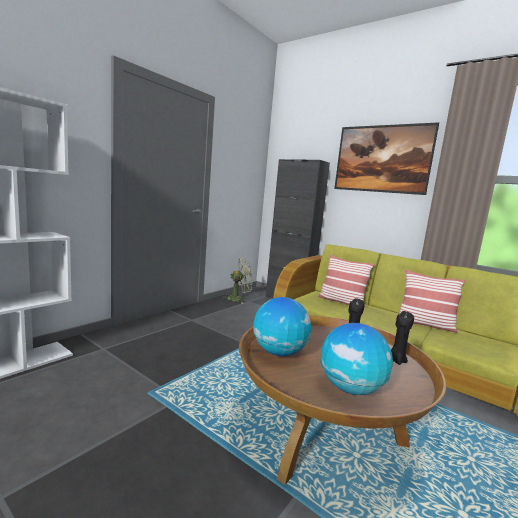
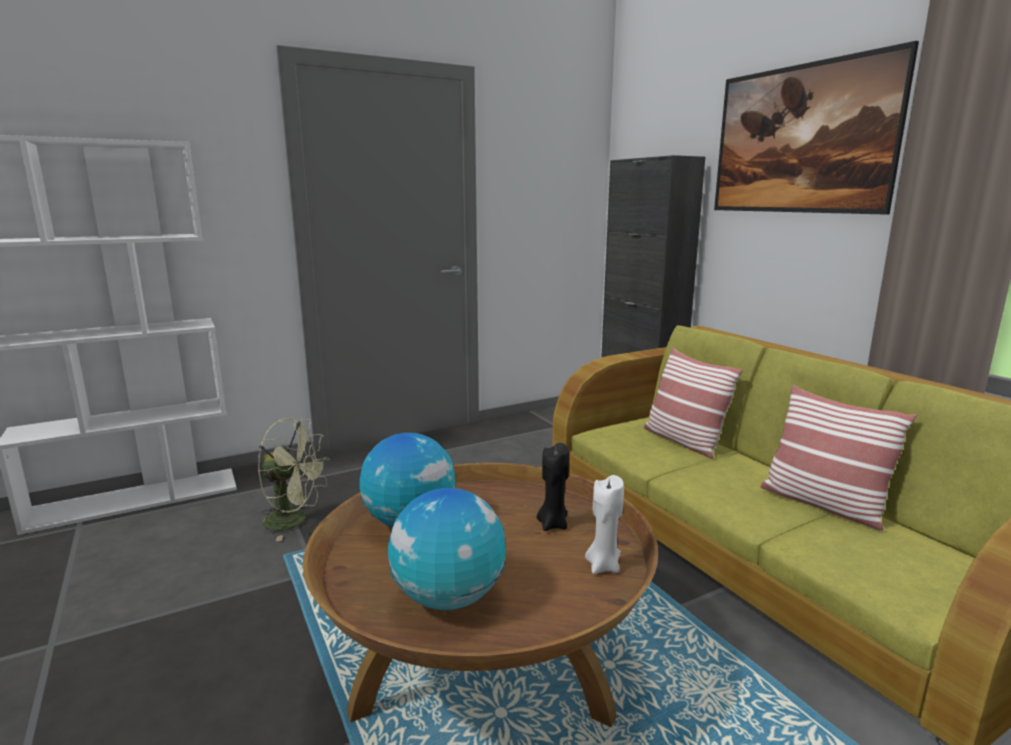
camera: 25 degrees right, 5 degrees up
green fan [222,258,252,304] -> green fan moved to [258,418,330,541]
black candle [391,311,414,365] -> white candle [585,475,624,574]

